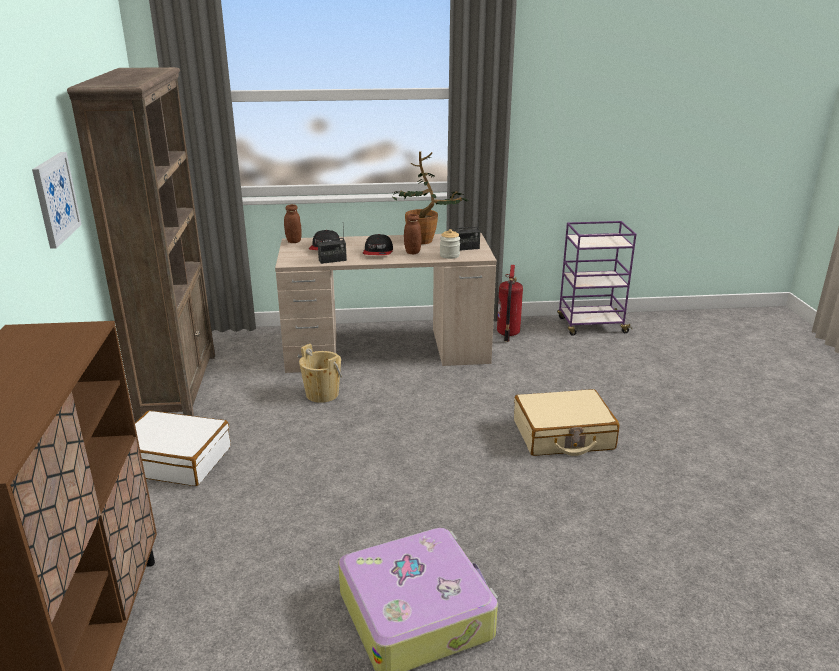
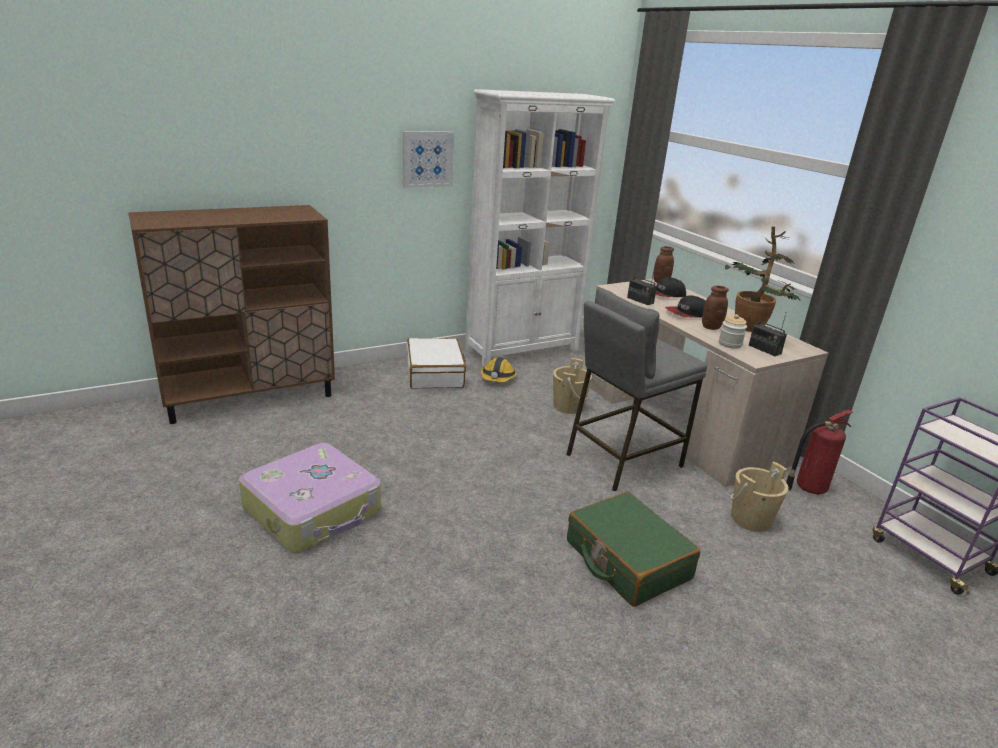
camera: 65 degrees right, 0 degrees up
brown bookcase [67,67,215,422] -> white bookcase [465,89,615,367]
beige suitcase [514,389,620,456] -> green suitcase [567,492,700,607]
none -> hard hat [481,357,517,382]
none -> grey stool [566,288,707,491]
none -> beige bucket [730,462,788,532]

